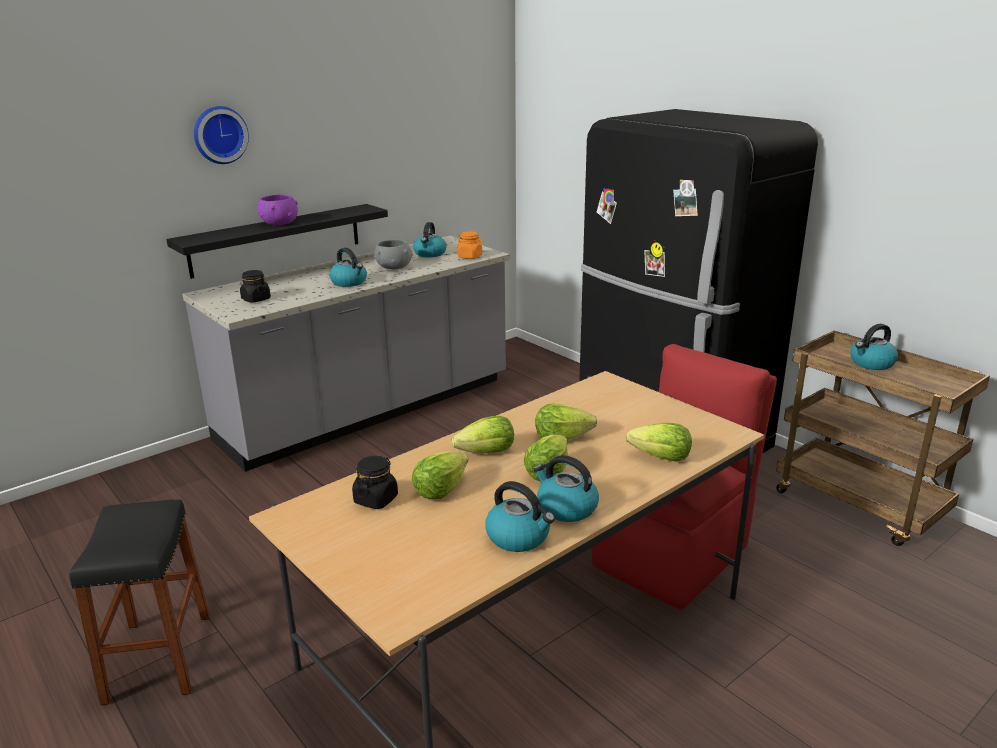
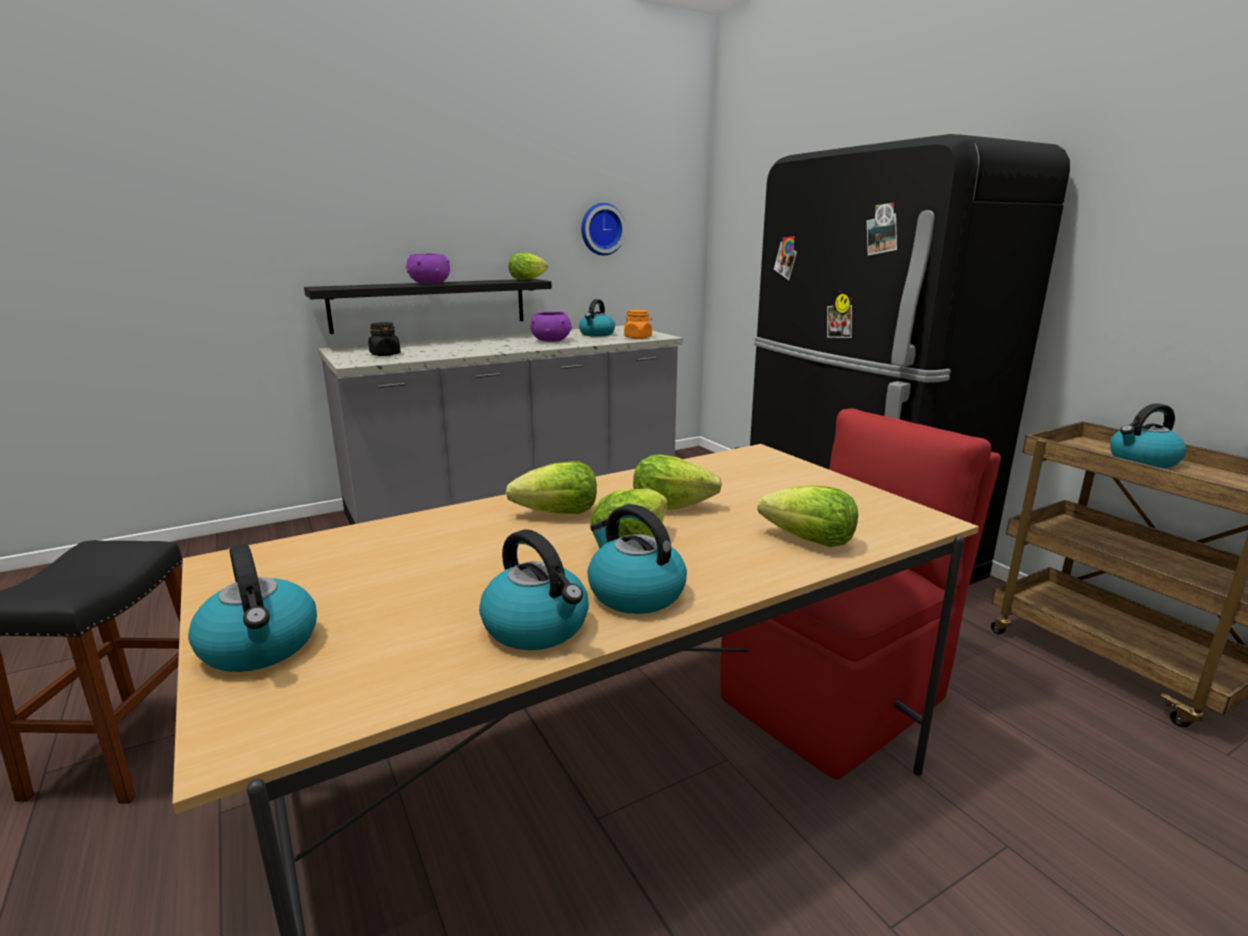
camera: 10 degrees right, 5 degrees down
wall clock [194,106,249,164] -> wall clock moved to [581,203,626,256]
kettle [329,247,367,287] -> kettle moved to [188,544,317,672]
black jar [352,456,398,509] -> none
grey bowl [374,240,413,269] -> purple bowl [530,312,572,342]
lettuce [412,451,468,499] -> lettuce moved to [508,253,548,280]

